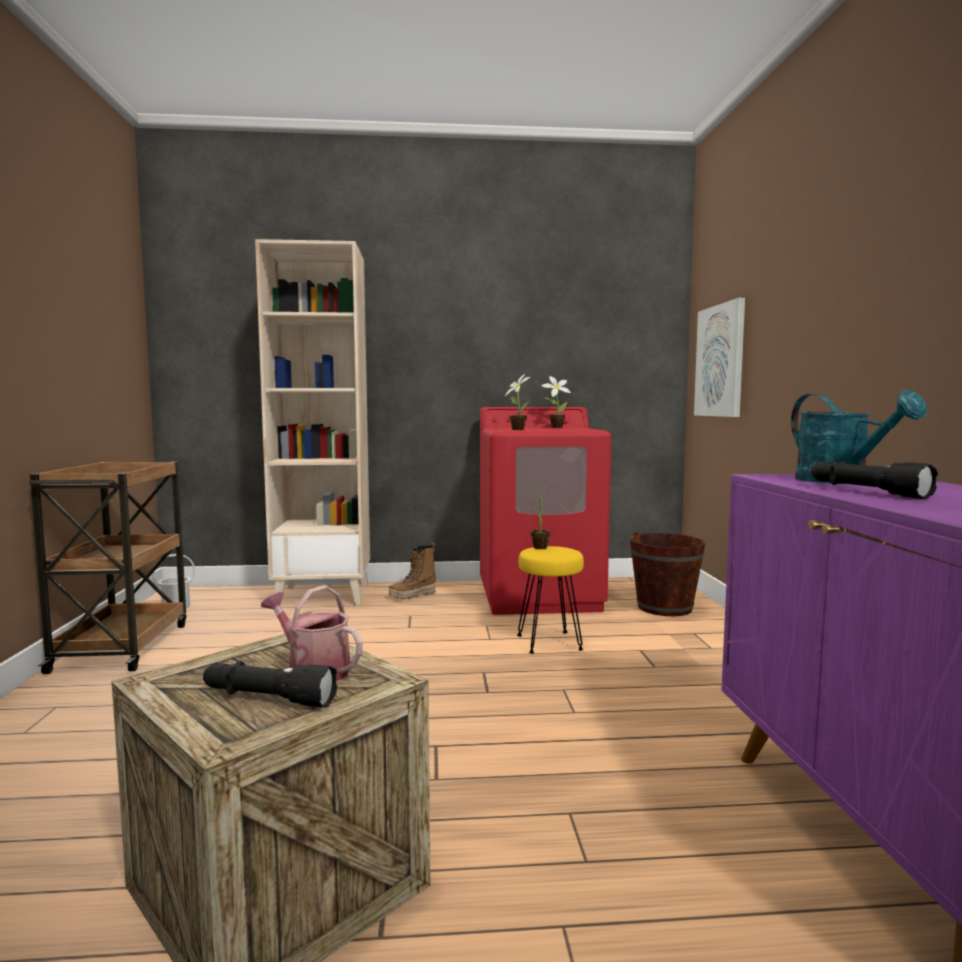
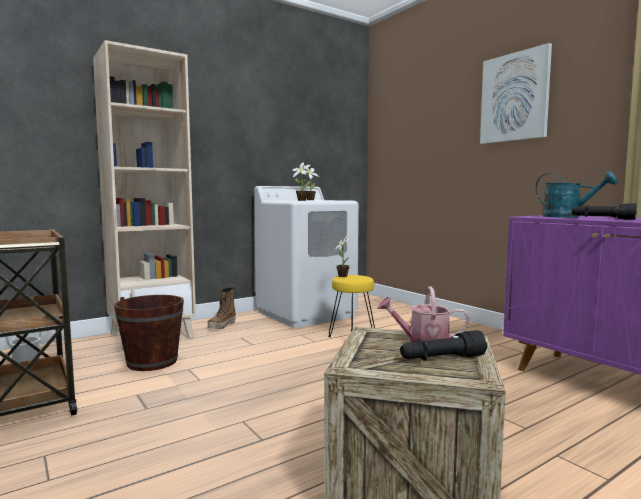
camera: 30 degrees left, 0 degrees up
red washing machine [480,407,611,615] -> white washing machine [254,186,359,328]
brown bucket [630,532,706,616] -> brown bucket moved to [114,295,184,371]
picture [694,298,745,417] -> picture moved to [480,43,552,144]

